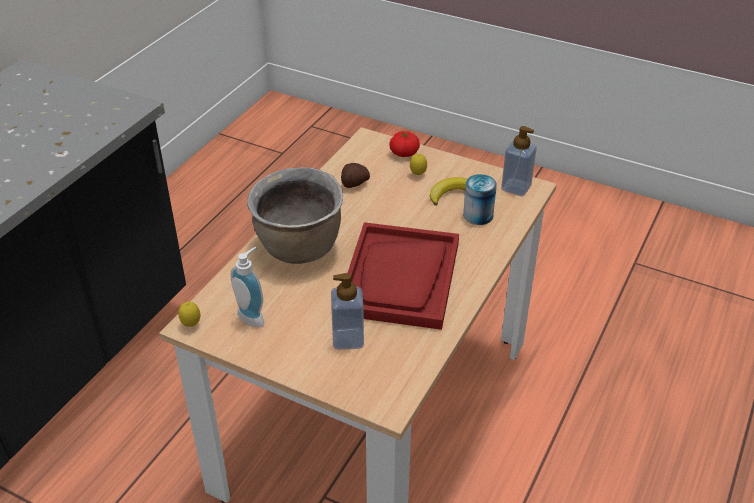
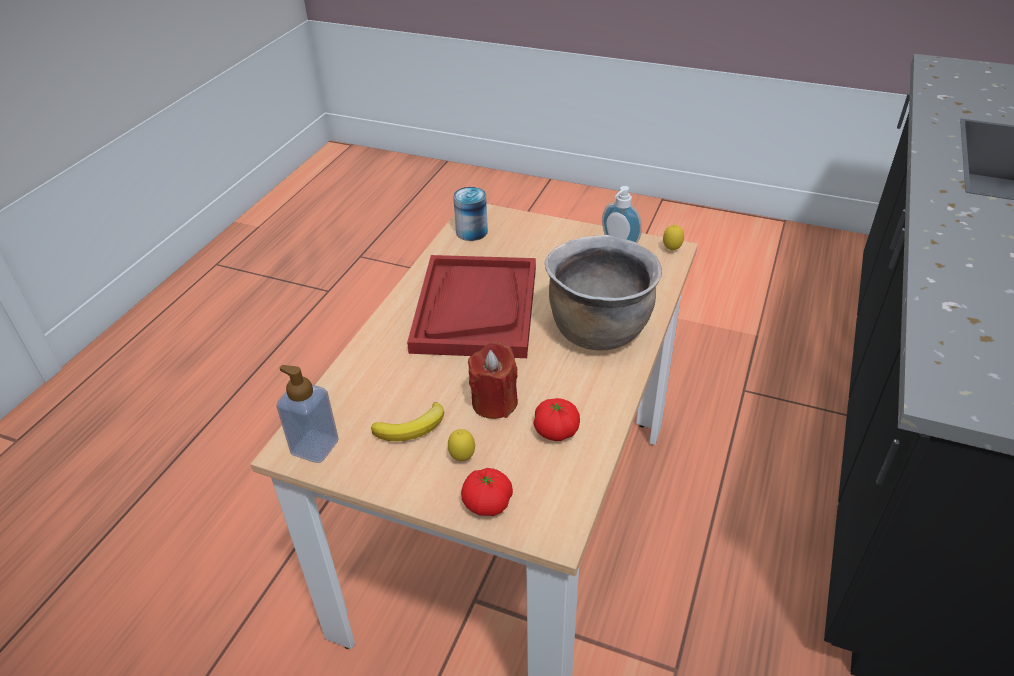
camera: 175 degrees right, 0 degrees up
soap dispenser [331,273,364,350] -> none
potato [341,163,370,188] -> tomato [533,398,580,441]
can [463,174,497,225] -> can moved to [453,187,488,241]
none -> red candle [468,342,518,419]

